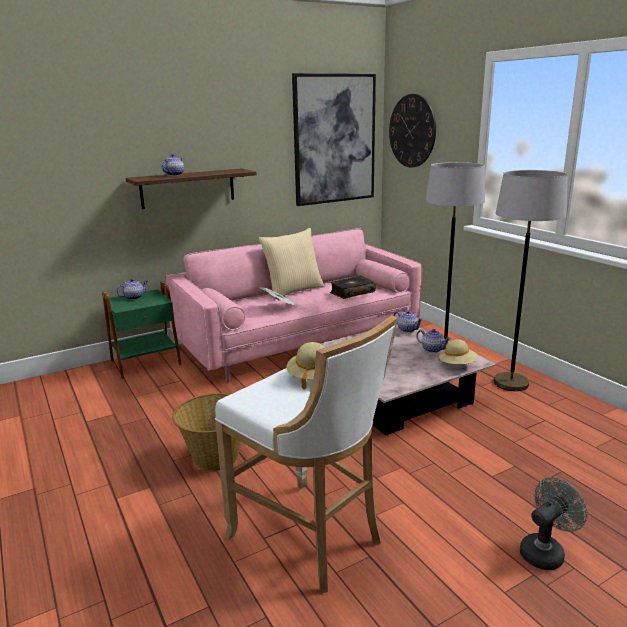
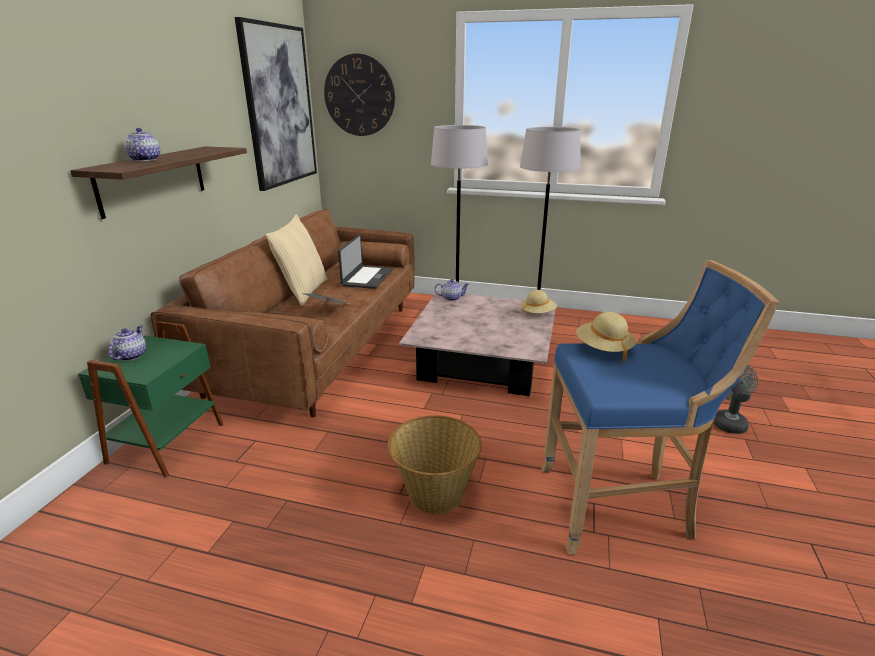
camera: 45 degrees left, 5 degrees up
pink sofa [165,228,422,382] -> brown sofa [150,209,415,417]
white stool [215,315,398,593] -> blue stool [541,260,779,555]
book [330,276,376,299] -> laptop [338,235,393,289]
teapot [416,329,451,353] -> none

